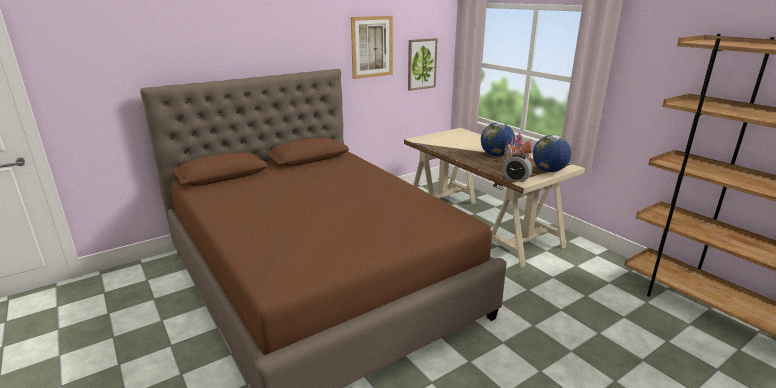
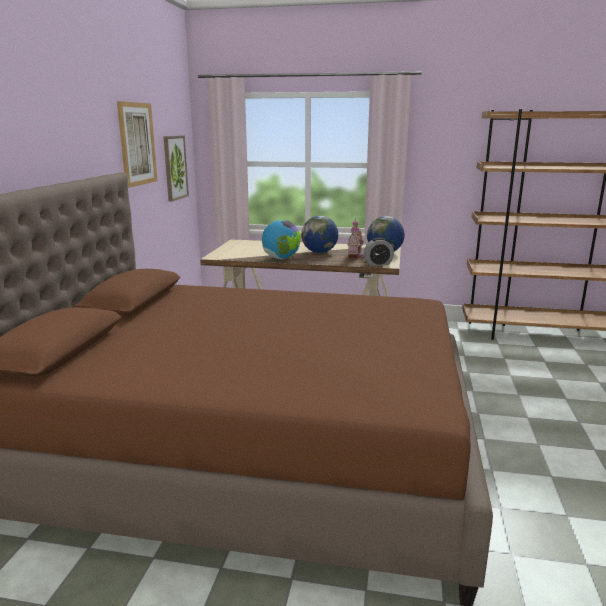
camera: 45 degrees left, 5 degrees down
none -> globe [262,220,301,259]

